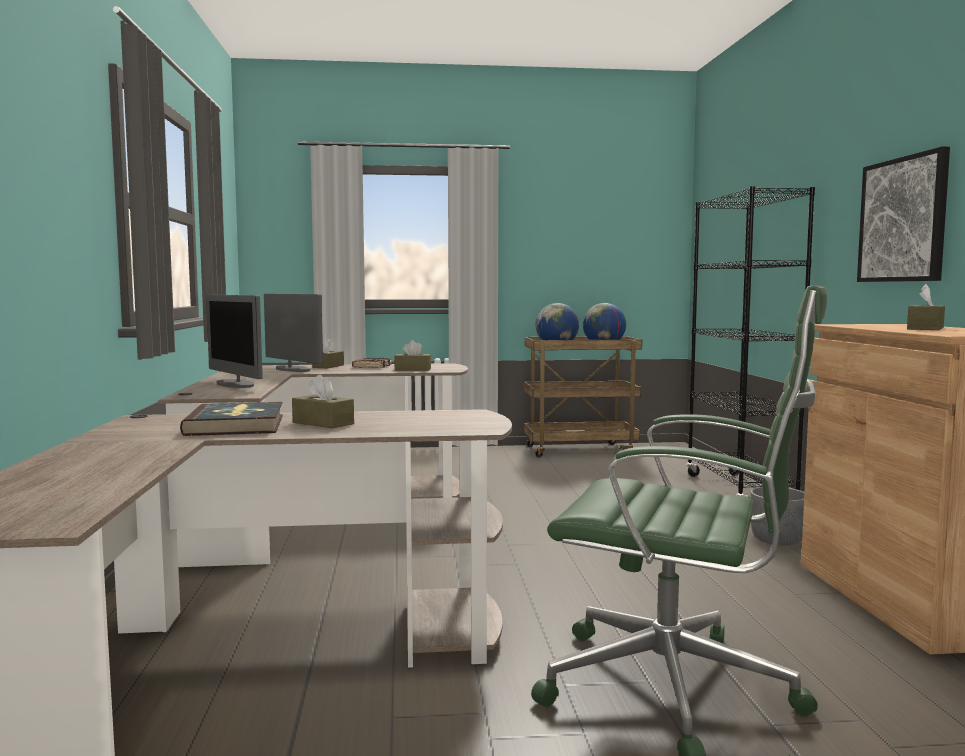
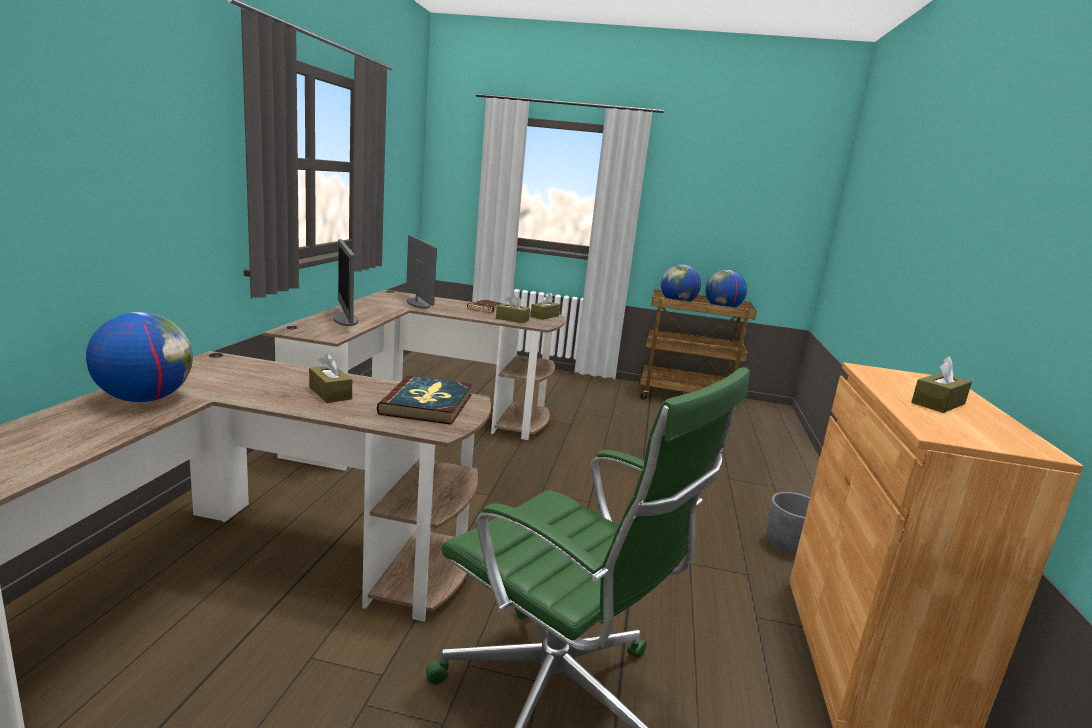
camera: 15 degrees right, 10 degrees up
book [180,402,283,436] -> book moved to [377,376,472,425]
brown tissue box [312,338,344,368] -> brown tissue box moved to [530,293,560,320]
black bookcase [686,186,815,498] -> none
picture [857,146,950,282] -> none
none -> globe [86,312,193,402]

